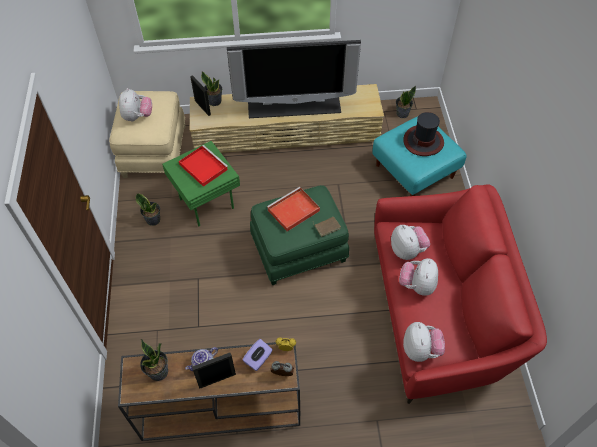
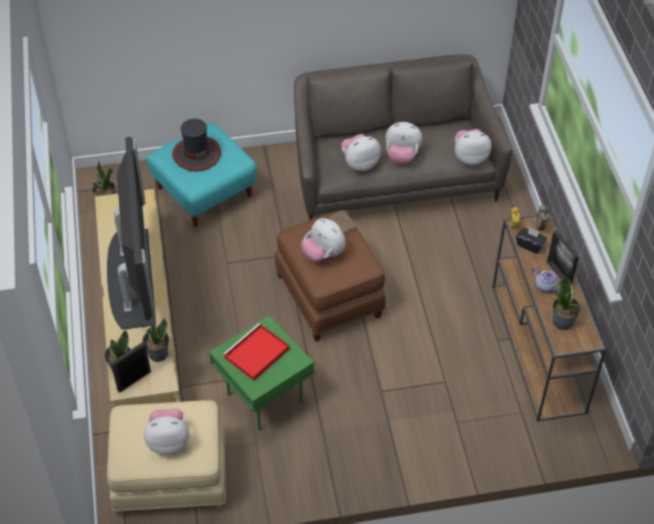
camera: 95 degrees left, 5 degrees down
potted plant [135,193,160,226] -> potted plant moved to [142,318,169,362]
purple tissue box [242,339,273,371] -> black tissue box [516,227,547,254]
green ottoman [250,185,349,285] -> brown ottoman [275,211,386,342]
red tray [267,187,320,232] -> plush toy [301,218,346,262]
red sofa [374,184,547,404] -> grey sofa [294,54,512,220]

